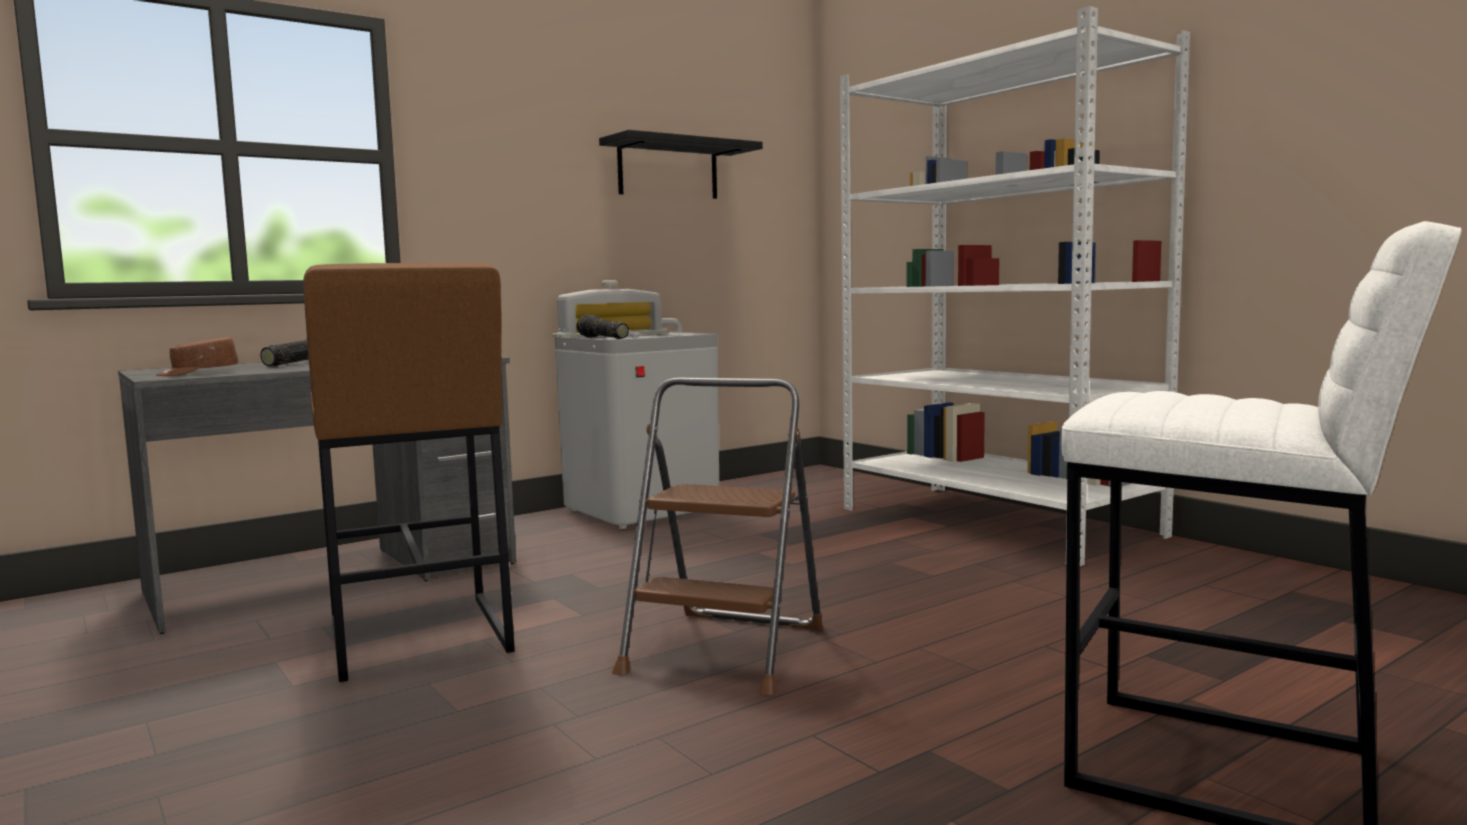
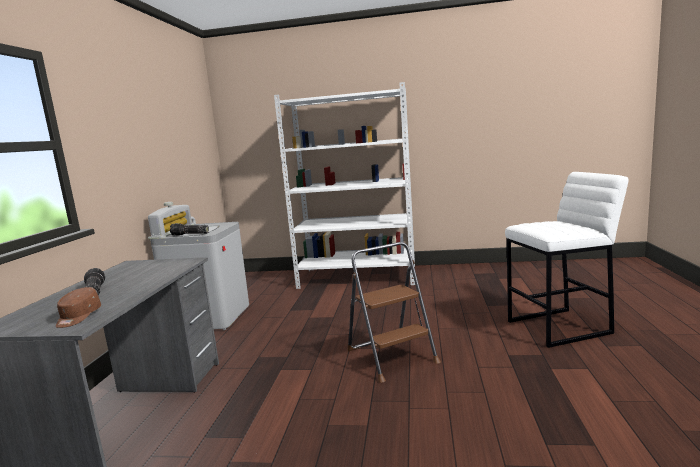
camera: 45 degrees left, 5 degrees up
brown stool [303,263,515,682] -> none
black shelf [599,130,763,199] -> none

